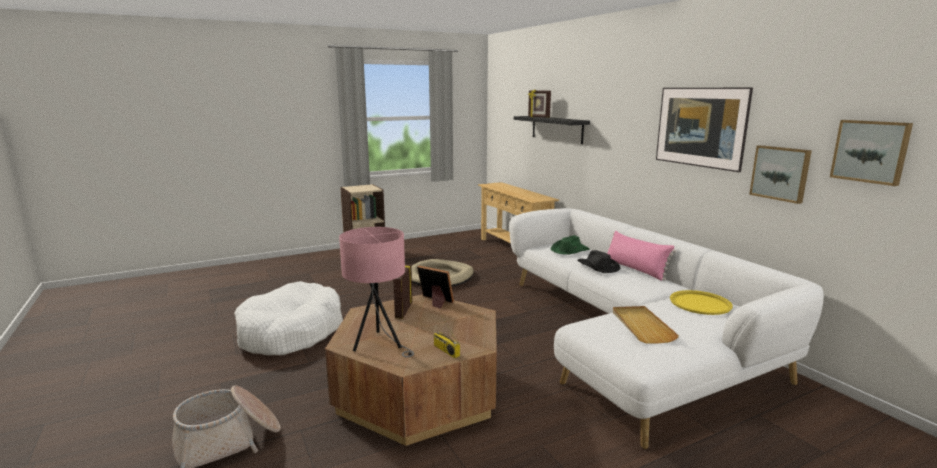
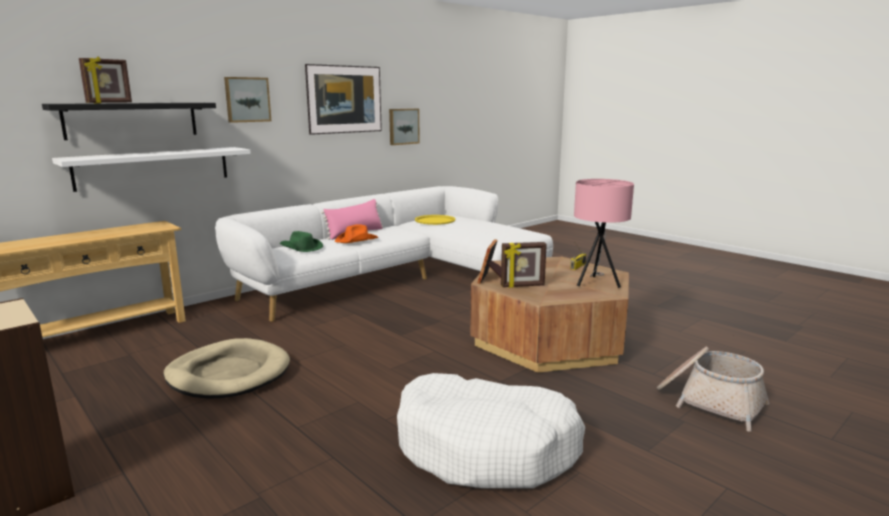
camera: 105 degrees left, 0 degrees up
black hat [577,250,620,273] -> orange hat [335,224,378,243]
beige tray [613,306,679,344] -> none
picture [830,120,913,186] -> picture moved to [224,77,271,123]
none -> white shelf [52,147,251,192]

